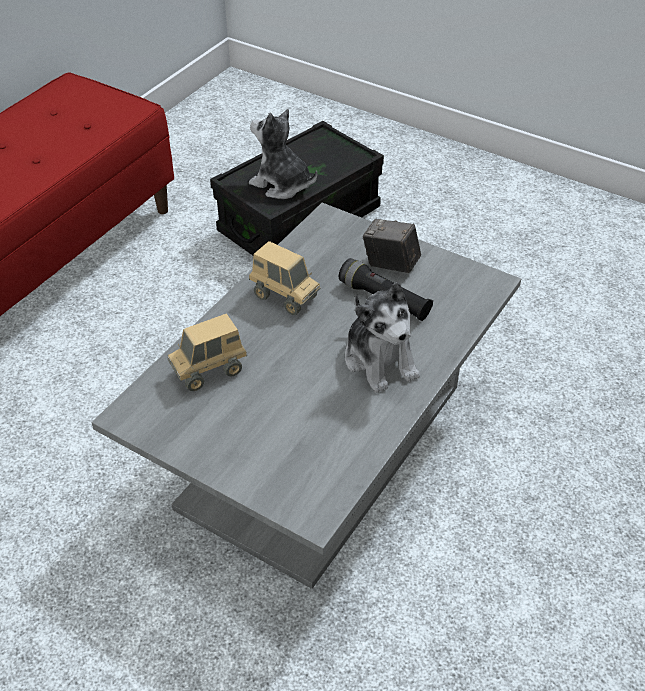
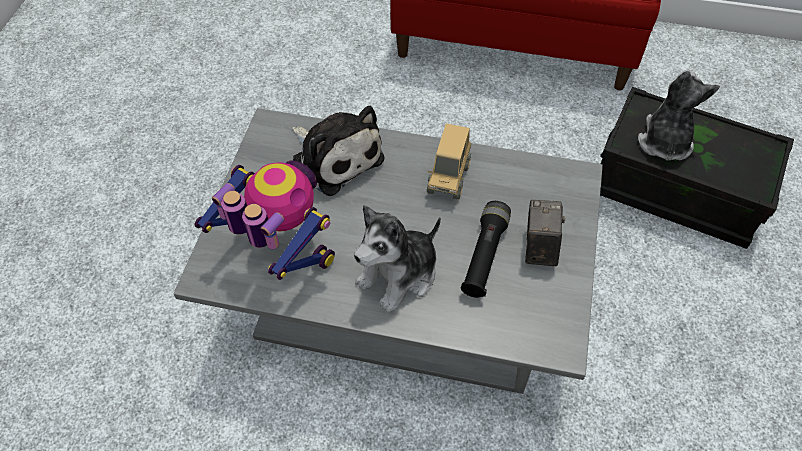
camera: 70 degrees right, 10 degrees up
toy truck [168,313,247,391] -> plush toy [292,106,384,196]
none -> toy robot [194,161,335,280]

